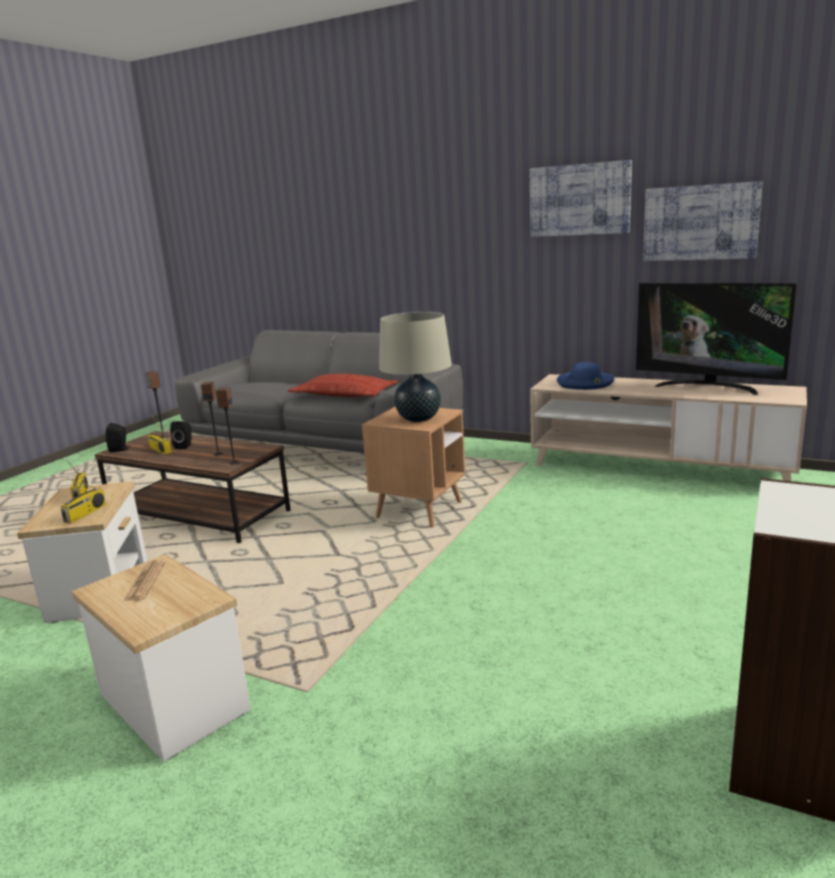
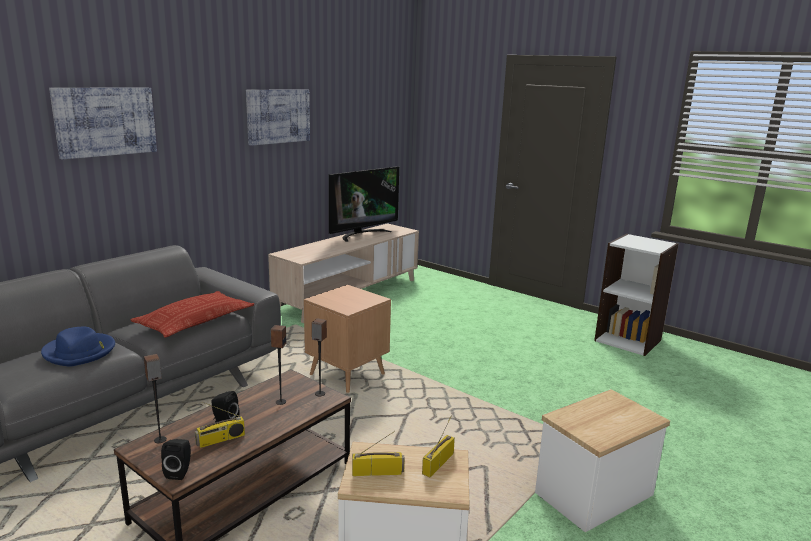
camera: 80 degrees left, 0 degrees up
radio [61,476,106,523] -> radio turned 90 degrees counterclockwise [422,415,455,477]
newspaper [123,560,166,601] -> none
beige table lamp [379,312,452,422] -> none
blue hat [557,362,614,390] -> blue hat moved to [41,327,115,367]
picture [643,181,762,261] -> picture moved to [49,88,157,159]

